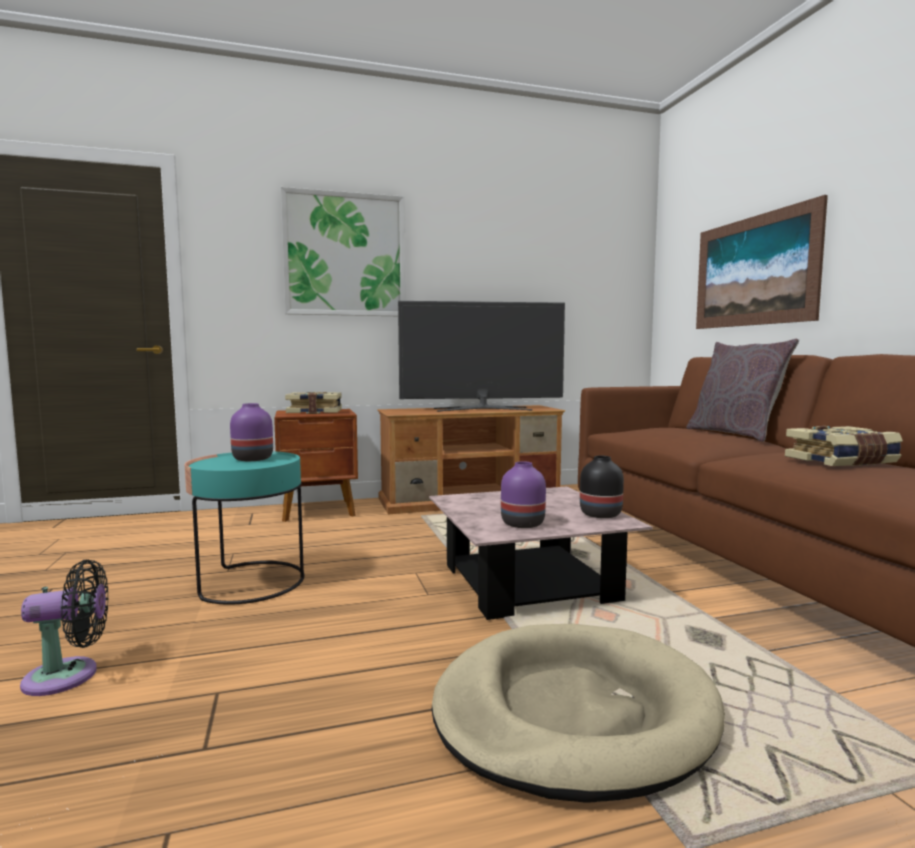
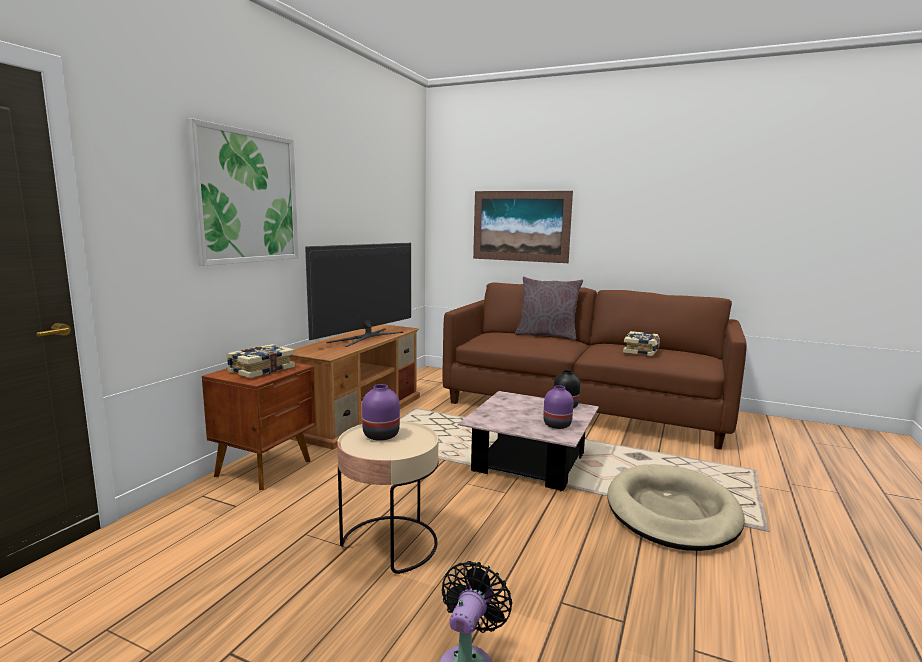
camera: 50 degrees left, 5 degrees up
turquoise side table [185,451,305,605] -> beige side table [337,421,439,574]

